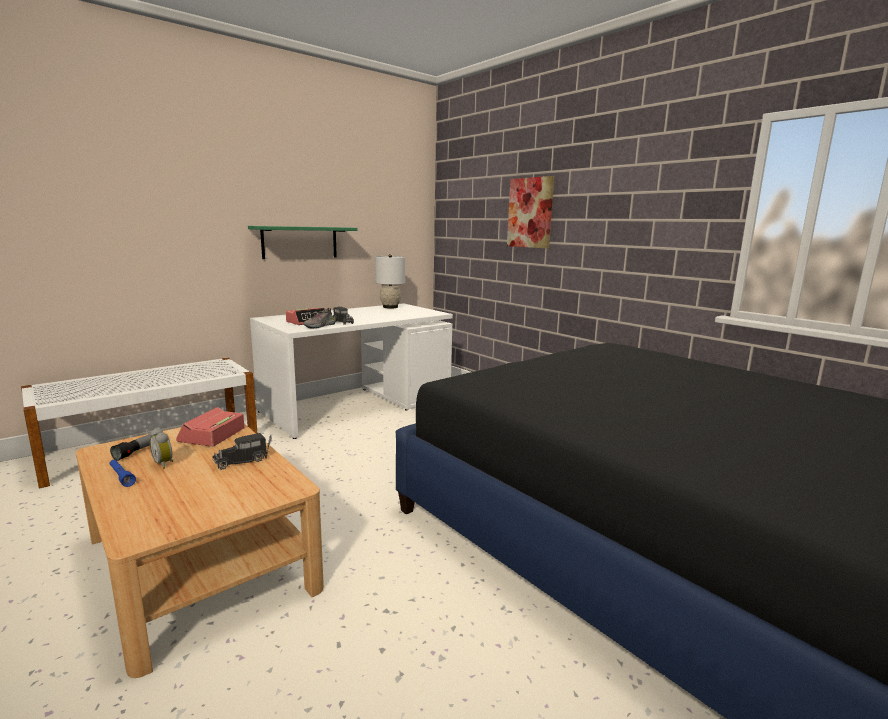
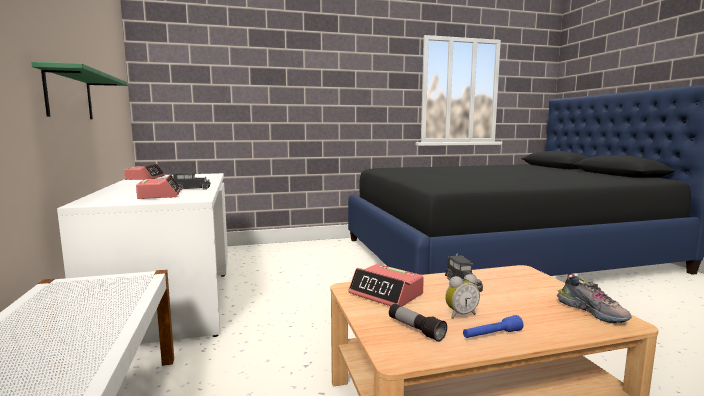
camera: 65 degrees left, 5 degrees down
shoe [303,308,336,328] -> shoe moved to [557,274,632,324]
white table lamp [375,254,405,308] -> alarm clock [124,164,165,180]
picture [507,176,554,249] -> none

